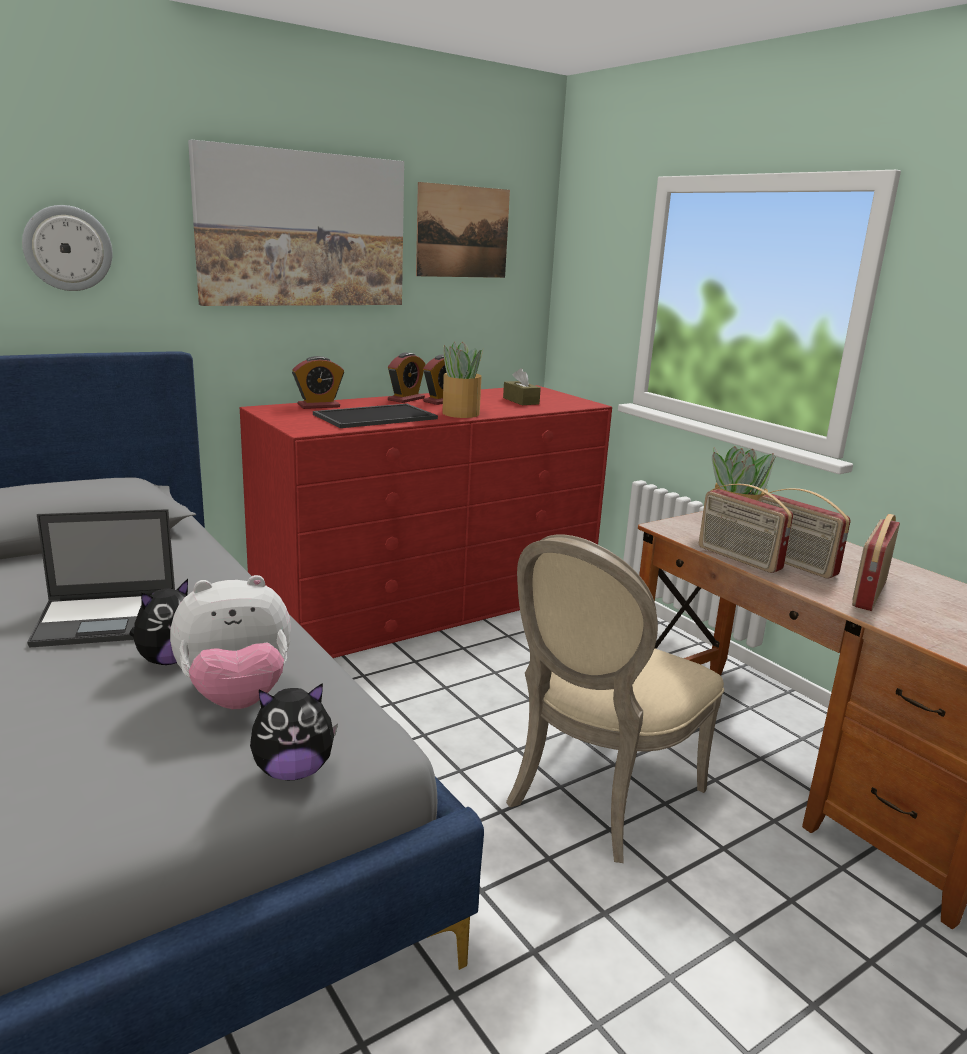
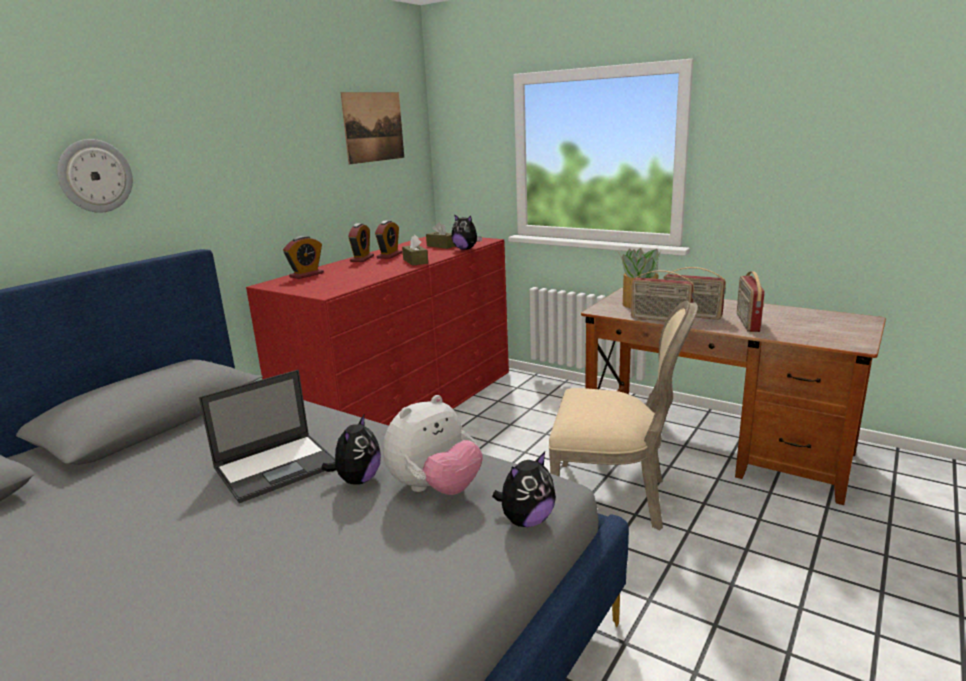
camera: 20 degrees left, 0 degrees up
picture [188,140,404,306] -> none
tray [313,404,438,428] -> none
potted plant [442,342,483,418] -> brown tissue box [402,235,428,266]
beige chair [506,534,724,863] -> beige chair turned 90 degrees counterclockwise [549,301,698,530]
none -> plush toy [451,214,482,250]

